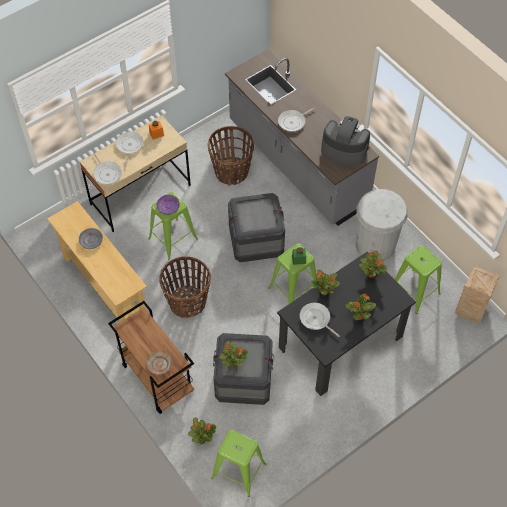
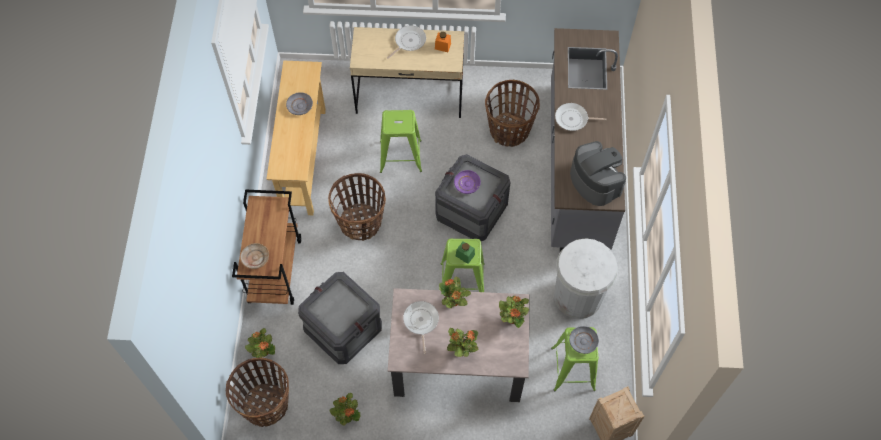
camera: 40 degrees right, 5 degrees up
frying pan [93,153,122,184] -> none
purple plate [157,195,180,215] -> purple plate moved to [454,170,481,194]
green stool [211,430,266,497] -> basket [226,358,289,427]
potted plant [219,341,248,368] -> potted plant moved to [330,393,360,426]
black dining table [277,252,416,396] -> beige dining table [388,288,530,402]
none -> grey plate [569,326,599,354]

